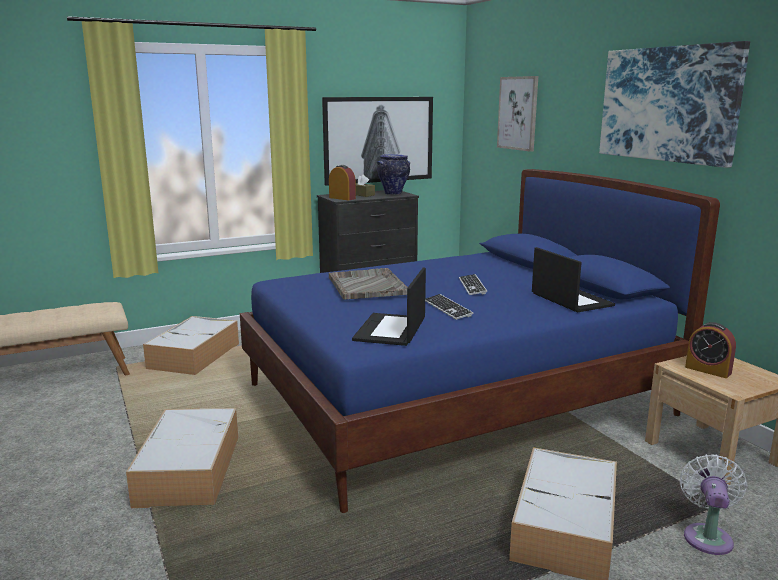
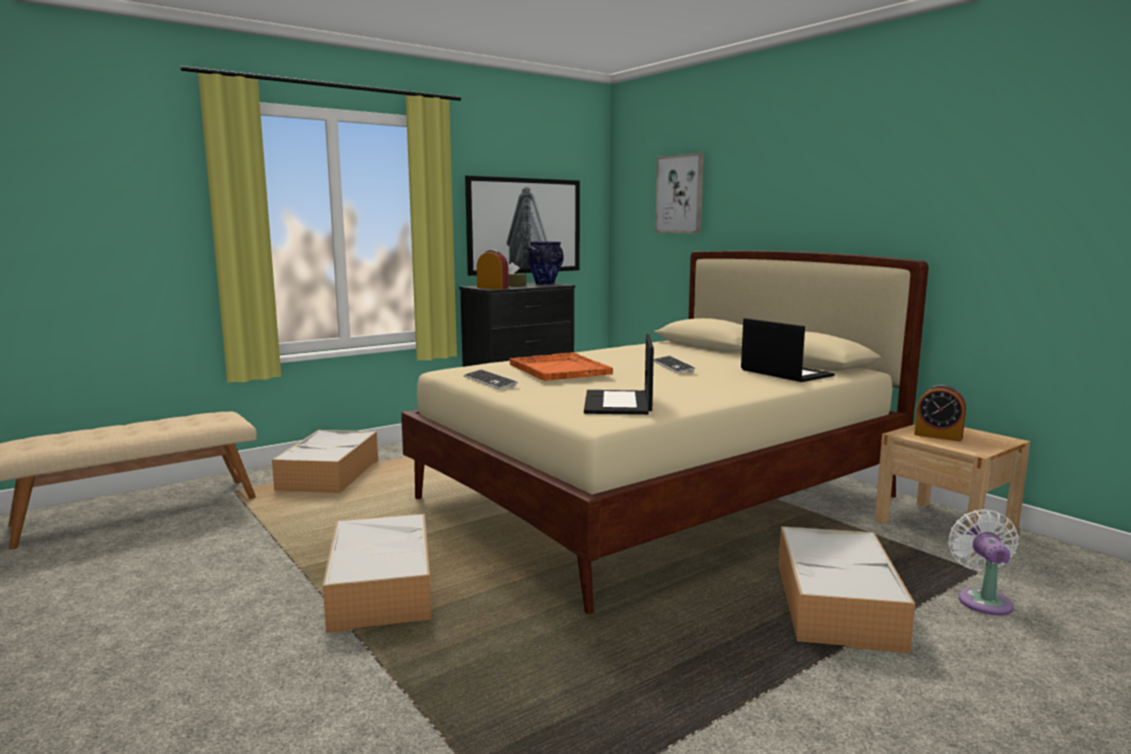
camera: 10 degrees left, 5 degrees down
blue bed [240,169,720,513] -> beige bed [401,251,929,614]
grey tray [328,268,408,300] -> orange tray [510,352,613,381]
keyboard [425,294,474,320] -> keyboard moved to [463,369,518,389]
picture [599,41,750,168] -> none

